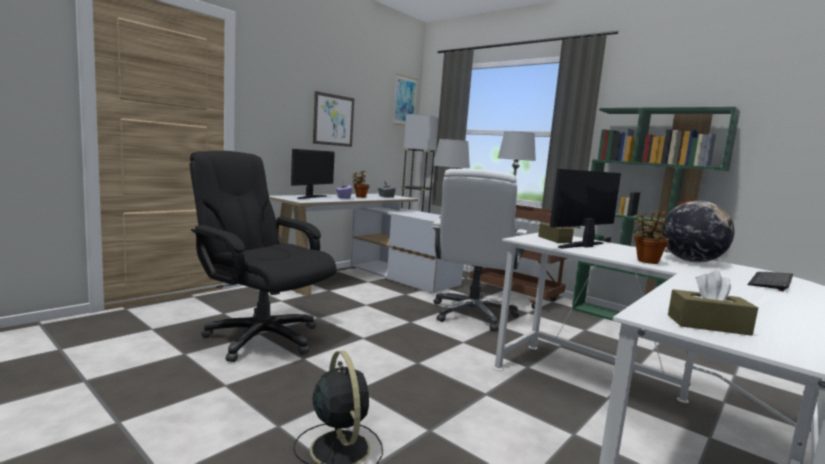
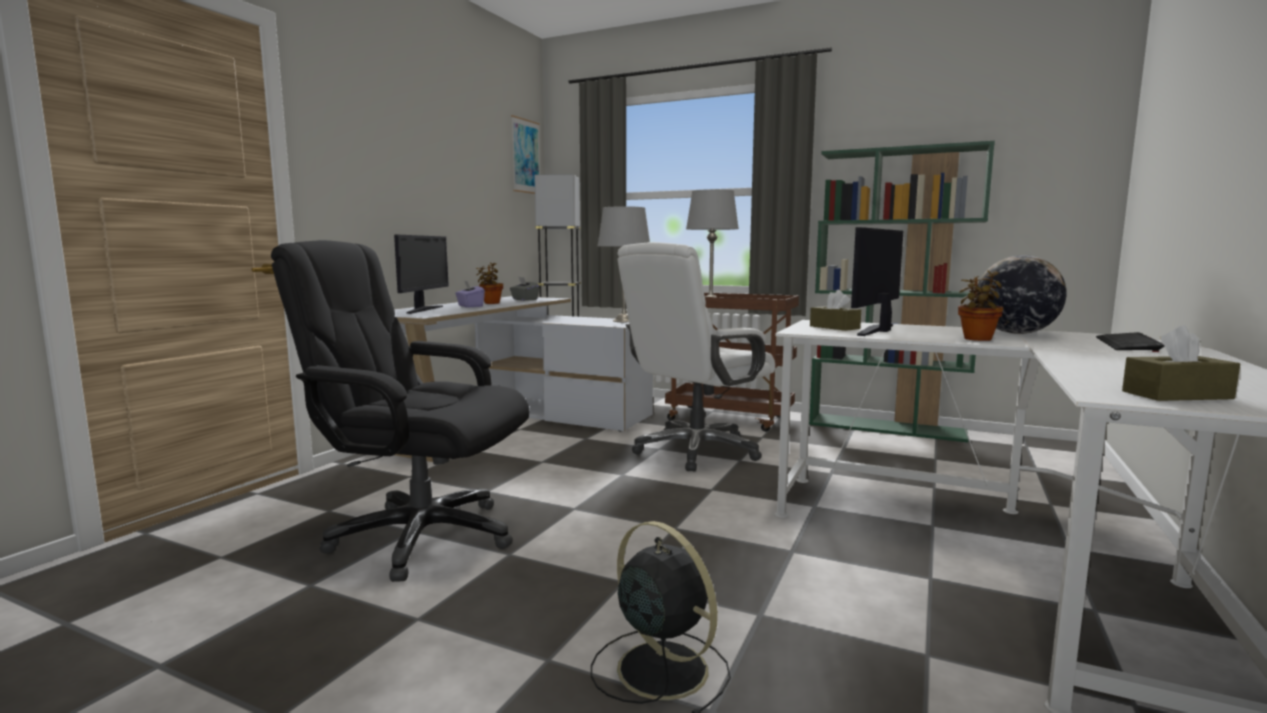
camera: 15 degrees left, 0 degrees up
picture [313,91,354,147] -> none
white office chair [432,169,528,331] -> white office chair turned 45 degrees clockwise [618,242,775,472]

